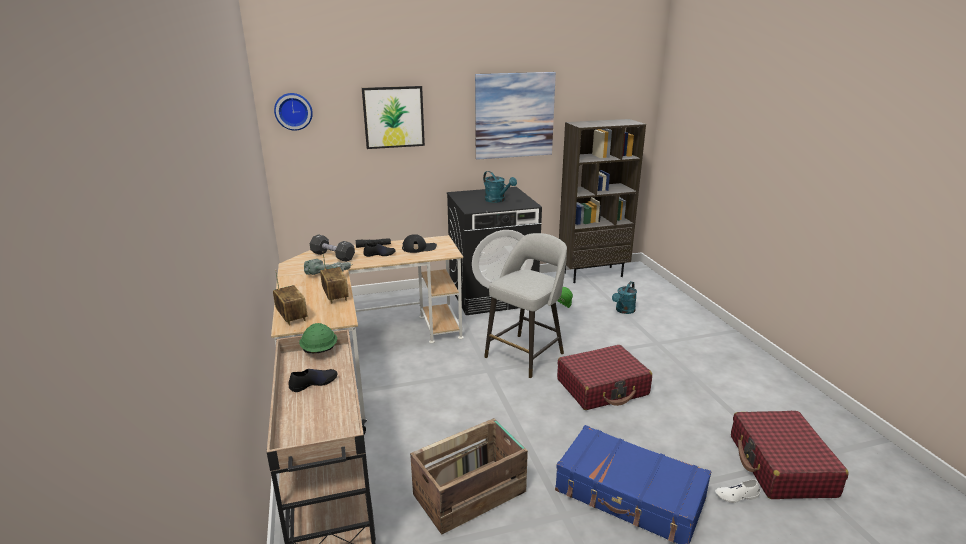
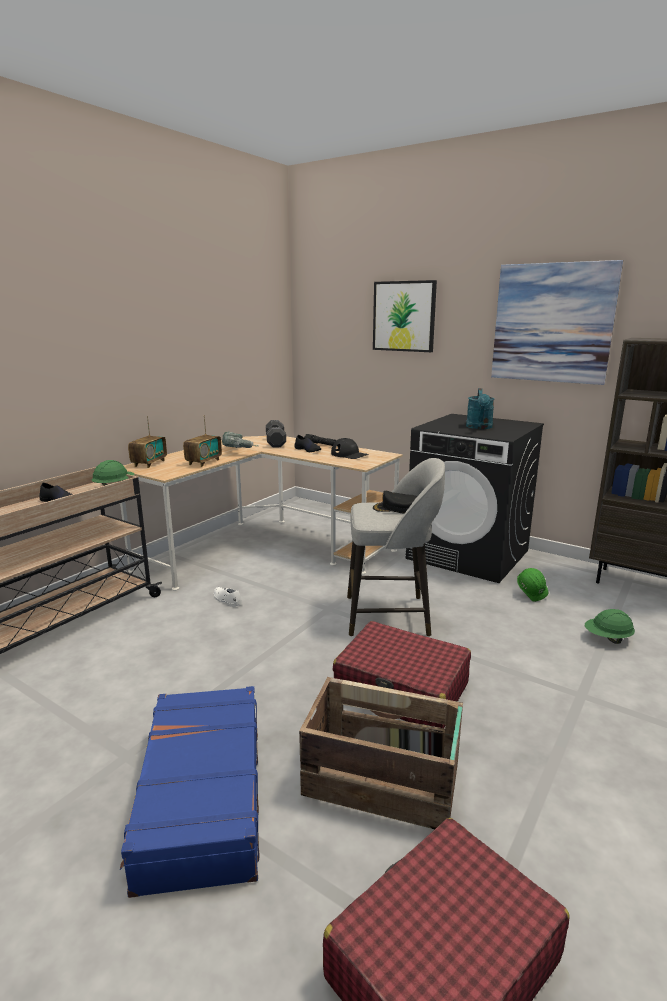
camera: 50 degrees right, 5 degrees down
wall clock [274,93,313,131] -> none
crate [410,418,528,535] -> crate moved to [299,677,463,829]
turquoise watering can [612,281,637,314] -> green hard hat [585,609,635,644]
white shoe [715,479,760,503] -> white shoe moved to [214,587,242,607]
none -> black cap [373,491,417,513]

